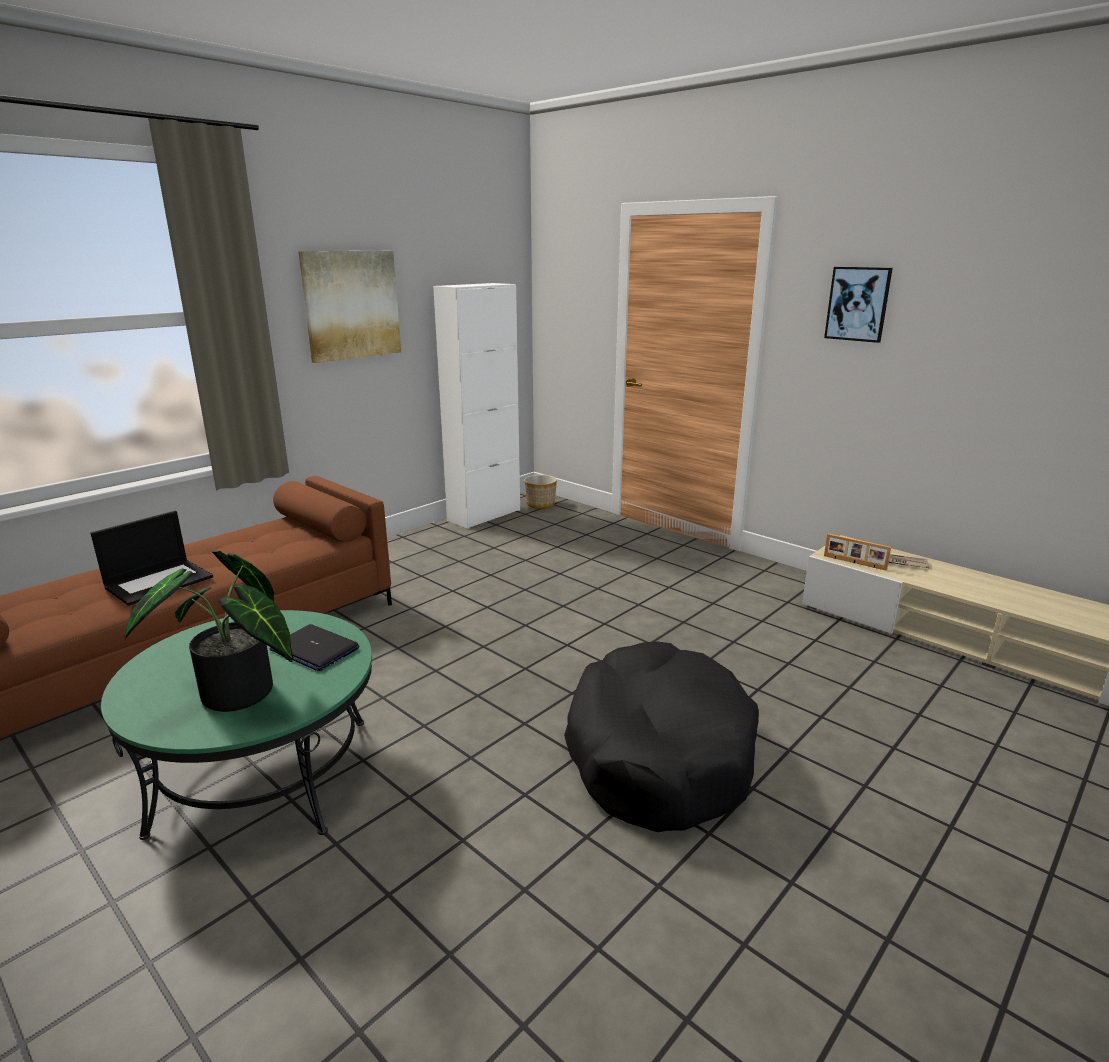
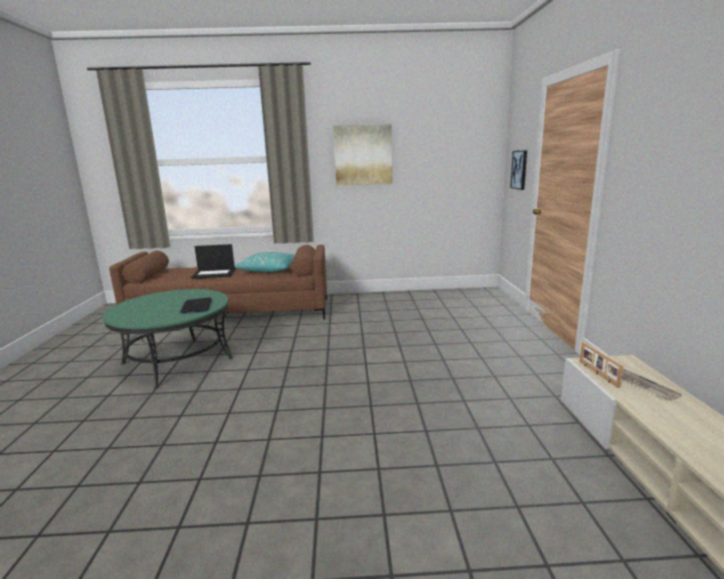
camera: 45 degrees right, 5 degrees down
potted plant [124,551,293,712] -> none
white cabinet [433,283,520,529] -> none
planter [524,475,557,509] -> none
black dog bed [564,641,759,832] -> none
picture [824,267,893,343] -> picture moved to [510,150,527,190]
none -> turquoise pillow [234,252,295,272]

